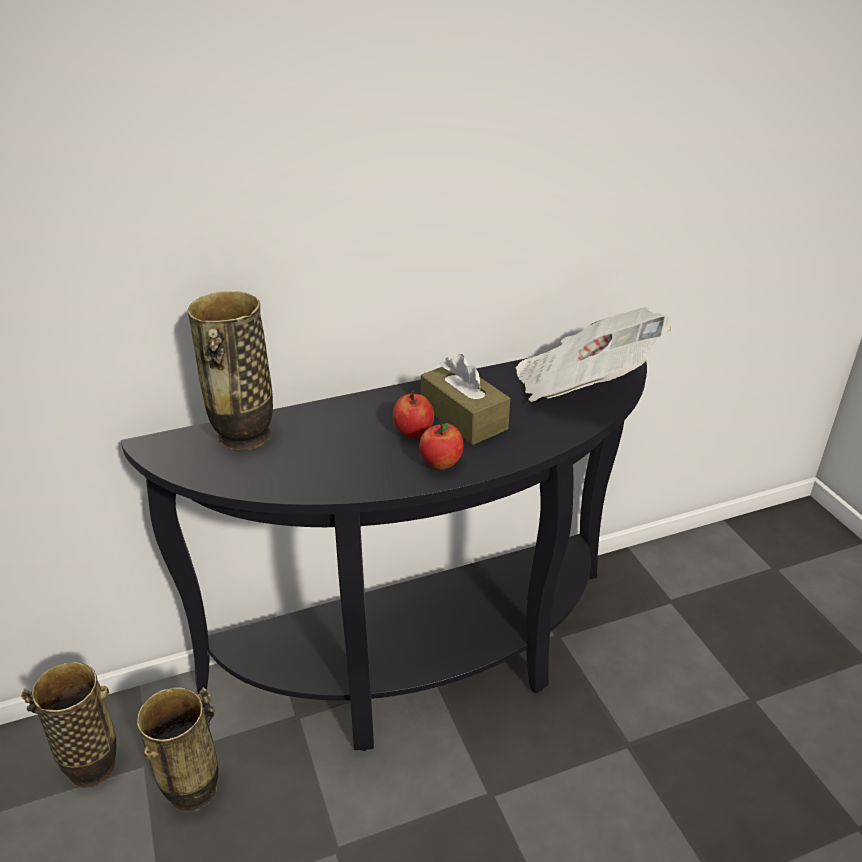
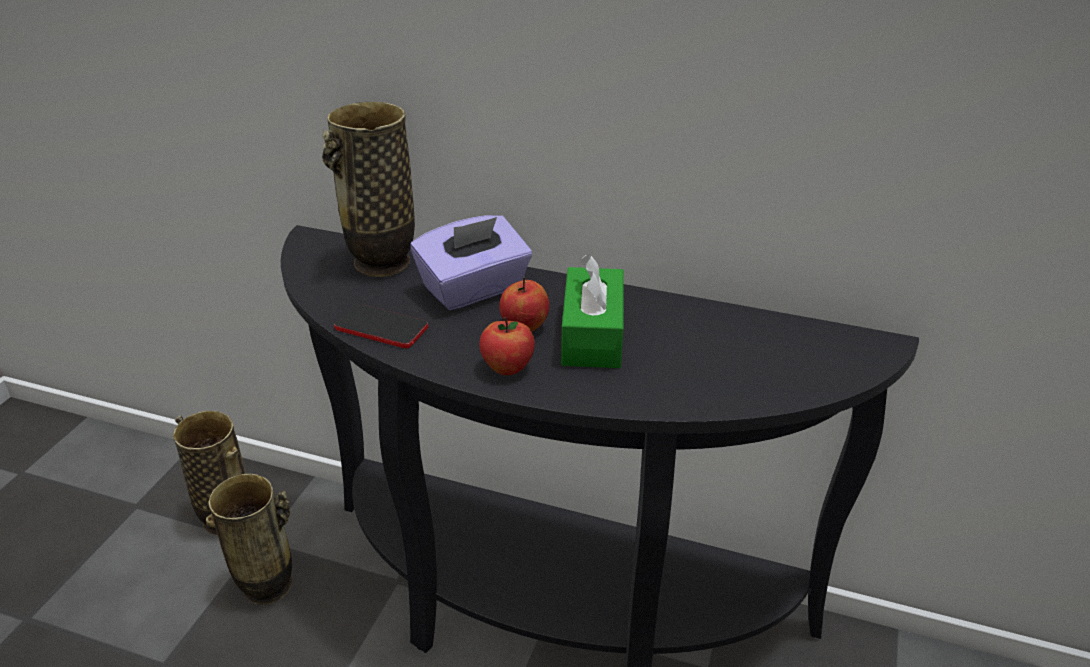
camera: 40 degrees right, 0 degrees up
brown tissue box [421,354,510,445] -> green tissue box [561,254,624,368]
newspaper [516,307,671,402] -> none
none -> phone [334,304,428,348]
none -> purple tissue box [410,215,532,310]

